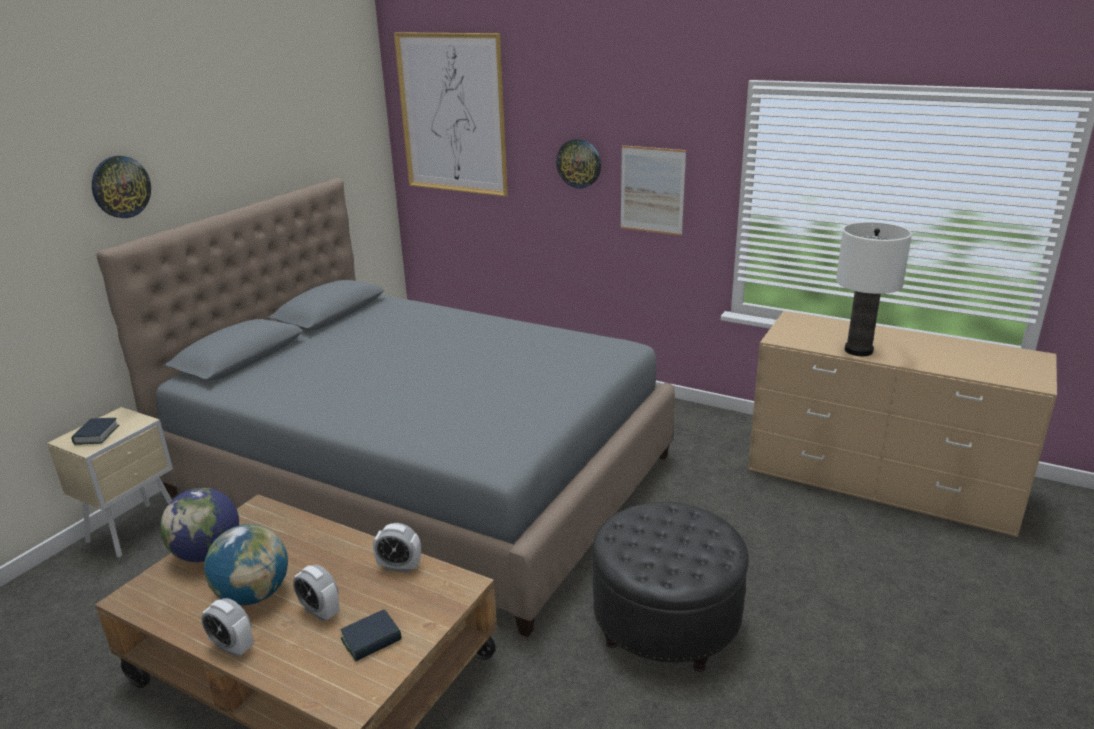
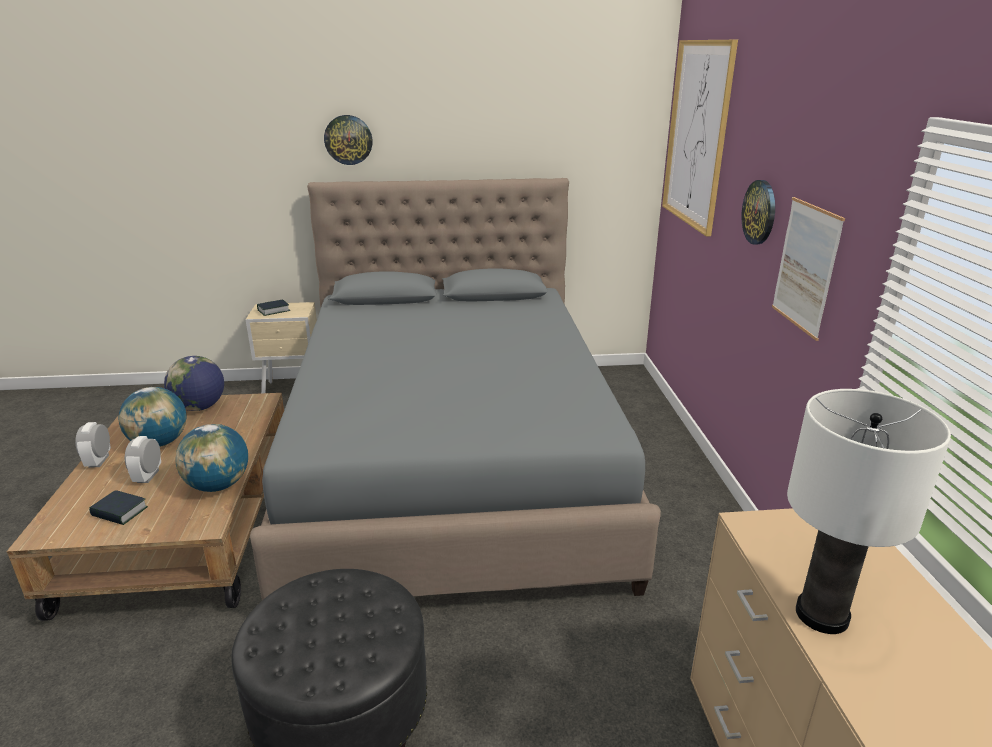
camera: 55 degrees right, 0 degrees up
alarm clock [373,523,421,573] -> globe [175,424,248,492]

